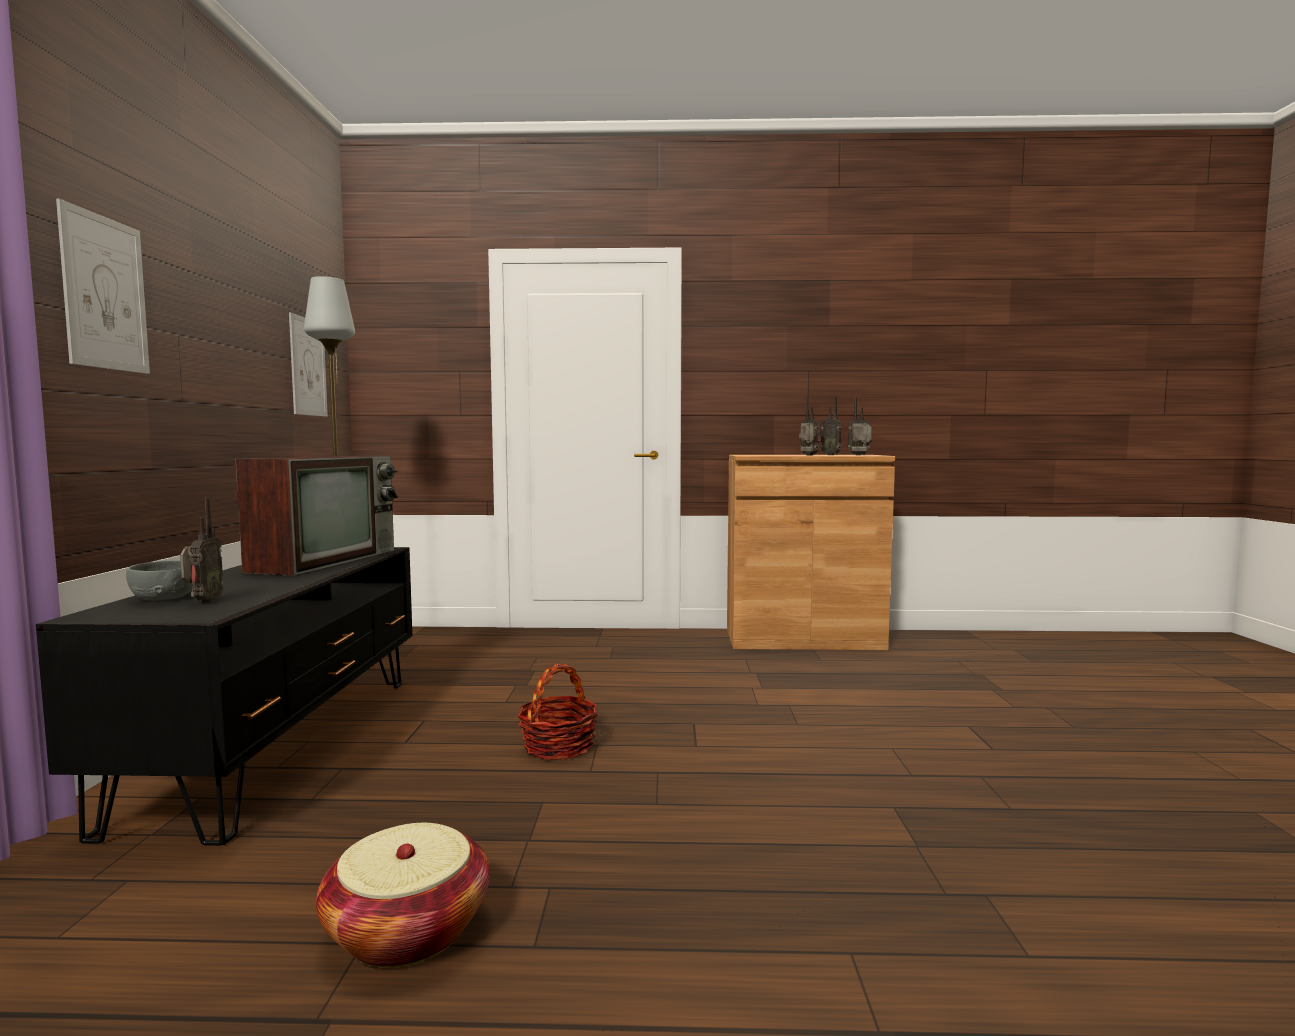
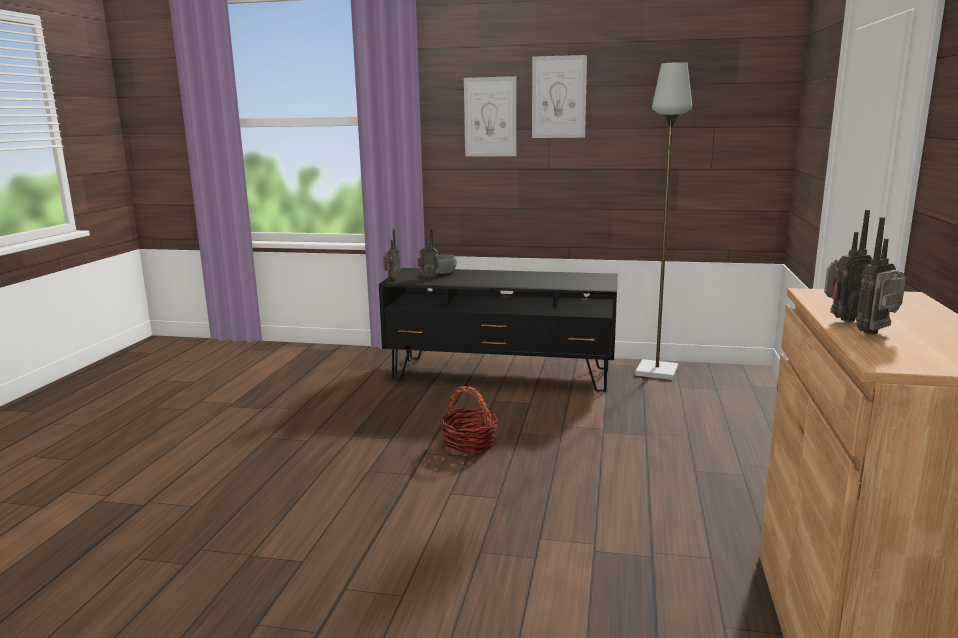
camera: 100 degrees right, 10 degrees up
television [236,456,398,576] -> none
picture [289,313,328,417] -> picture moved to [532,55,587,138]
basket [316,823,490,968] -> none
radio [848,397,873,455] -> radio moved to [383,229,400,280]

